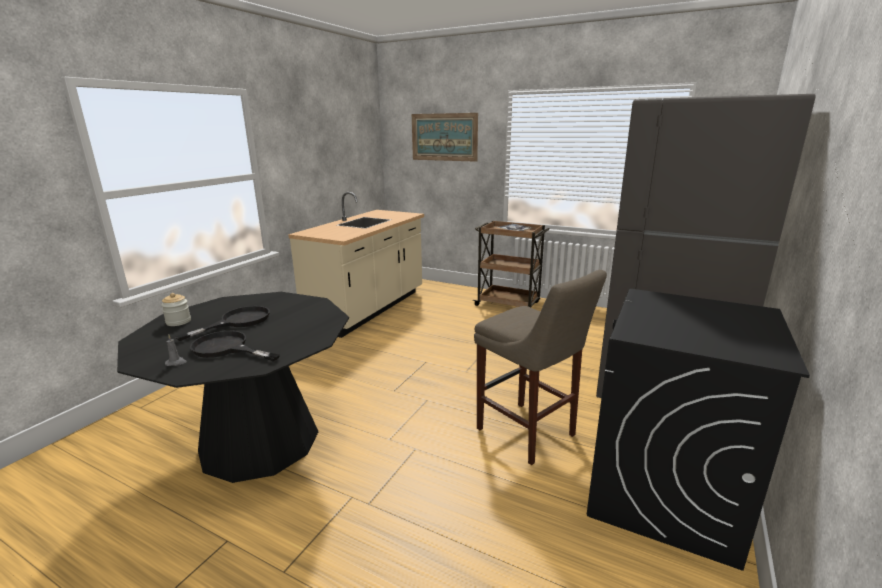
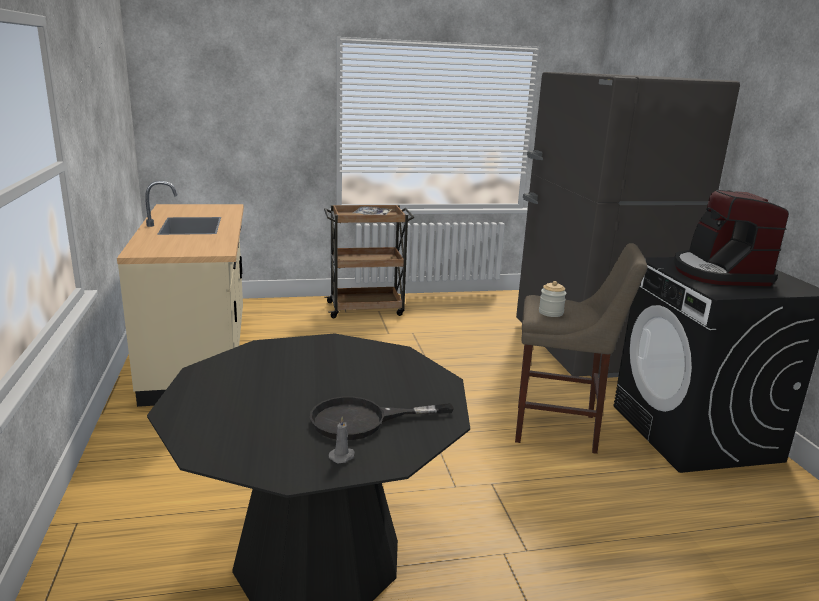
camera: 40 degrees left, 0 degrees up
jar [161,293,191,326] -> jar moved to [539,281,566,317]
black frying pan [175,306,270,341] -> none
picture [412,113,478,162] -> none
none -> coffee machine [674,190,789,286]

